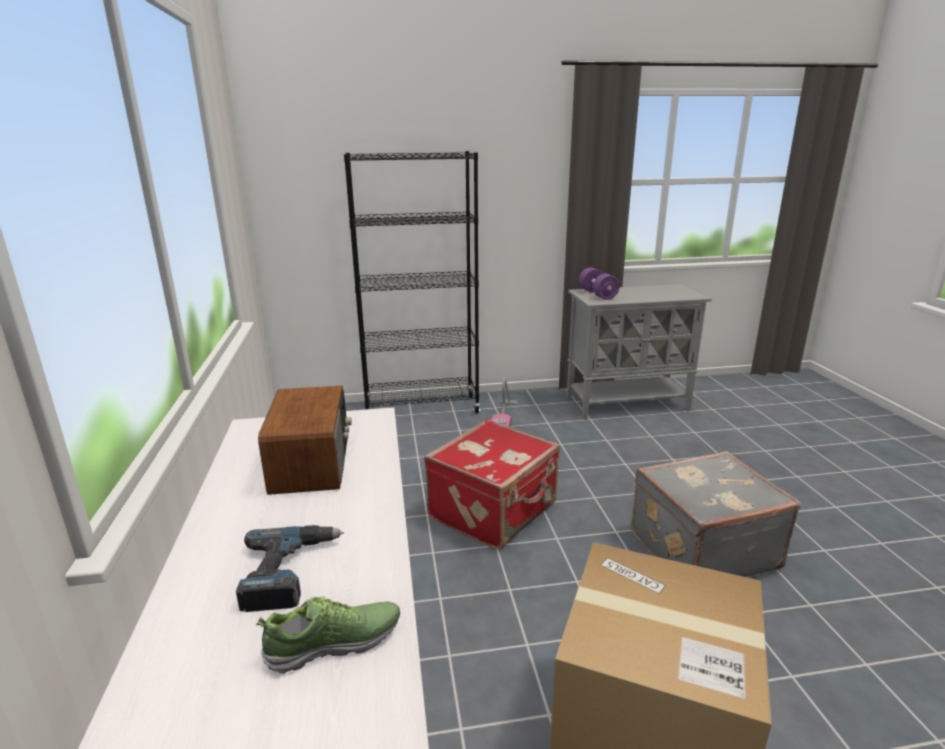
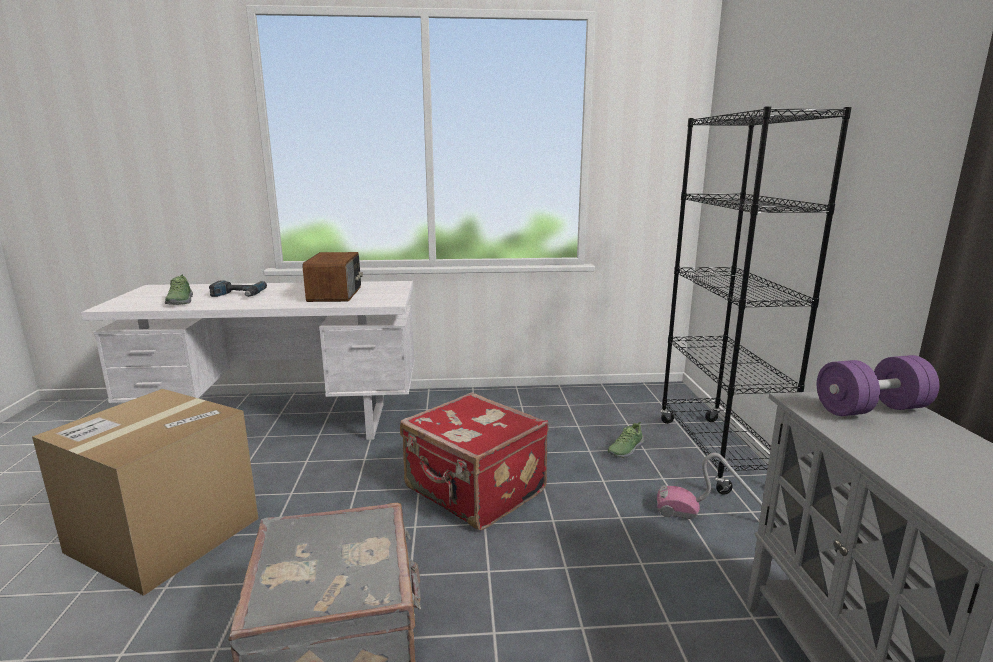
camera: 95 degrees right, 5 degrees down
radio [258,386,352,495] -> radio turned 90 degrees counterclockwise [303,252,363,302]
none -> shoe [608,422,644,458]

